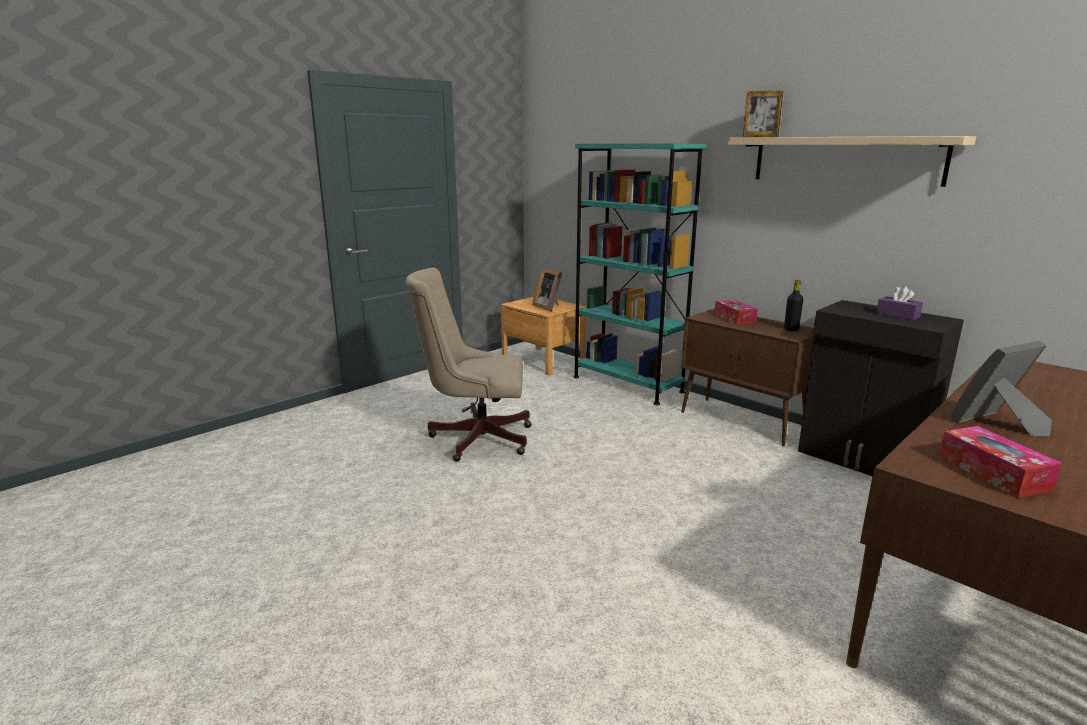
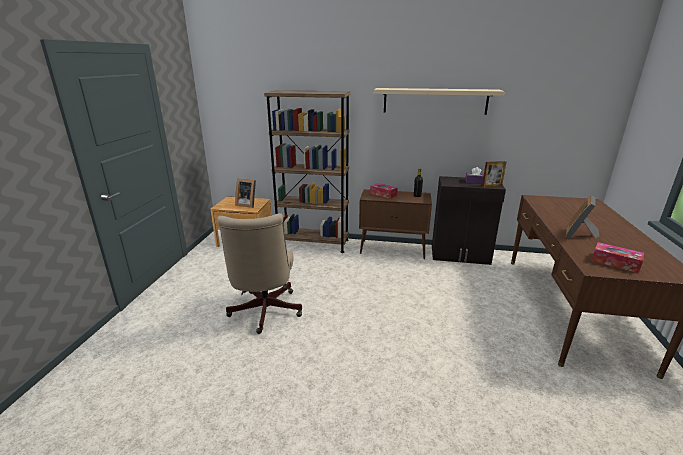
camera: 35 degrees left, 5 degrees up
beige office chair [406,268,531,462] -> beige office chair turned 60 degrees counterclockwise [217,213,302,334]
turquoise bookcase [573,144,706,405] -> brown bookcase [264,90,351,253]
picture frame [743,90,783,137] -> picture frame moved to [482,161,506,187]

